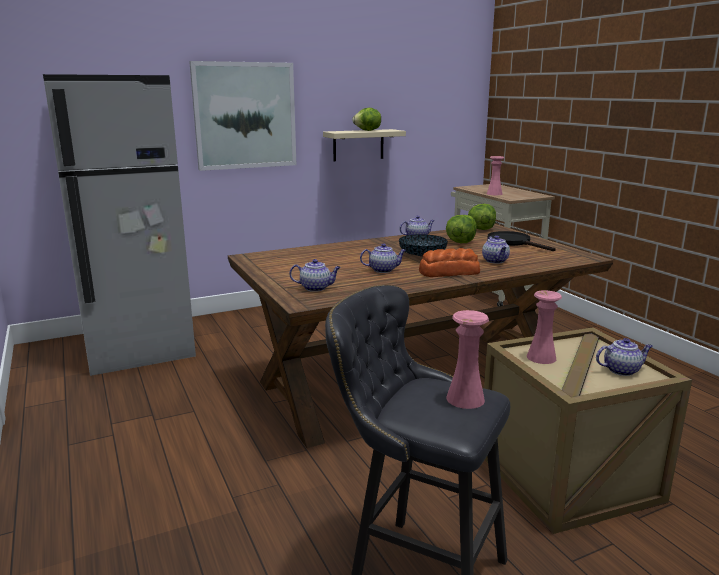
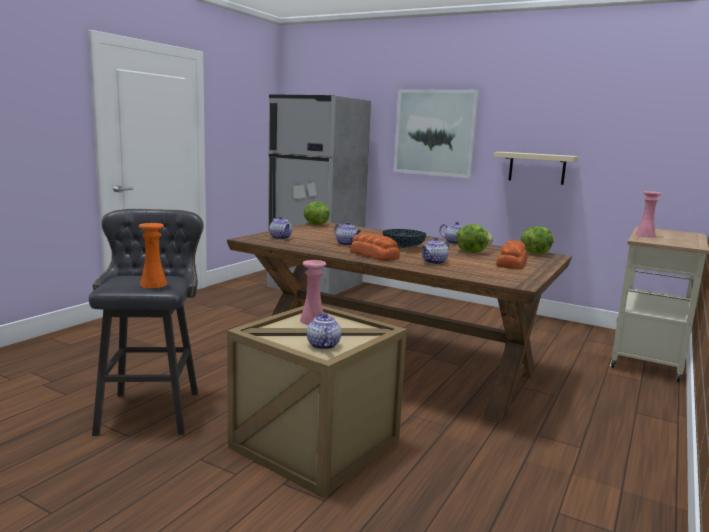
camera: 55 degrees right, 5 degrees down
lettuce [352,108,381,131] -> lettuce moved to [304,202,330,225]
pink vase [446,310,489,409] -> orange vase [138,223,167,288]
black frying pan [488,231,556,251] -> bread [496,240,527,269]
teapot [596,338,653,376] -> teapot turned 150 degrees counterclockwise [307,313,341,350]

